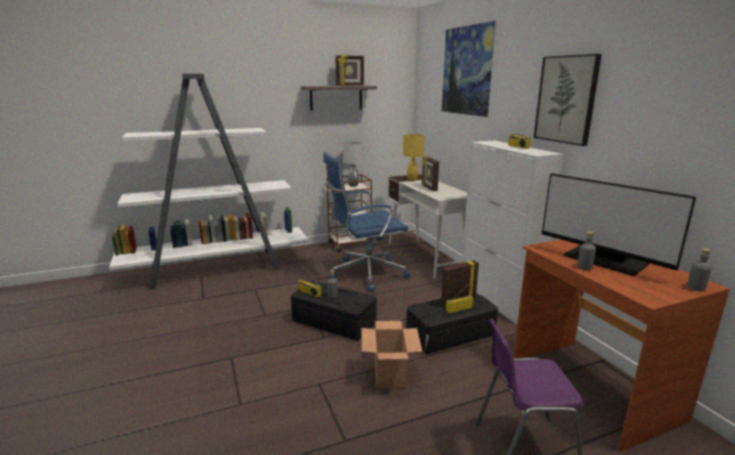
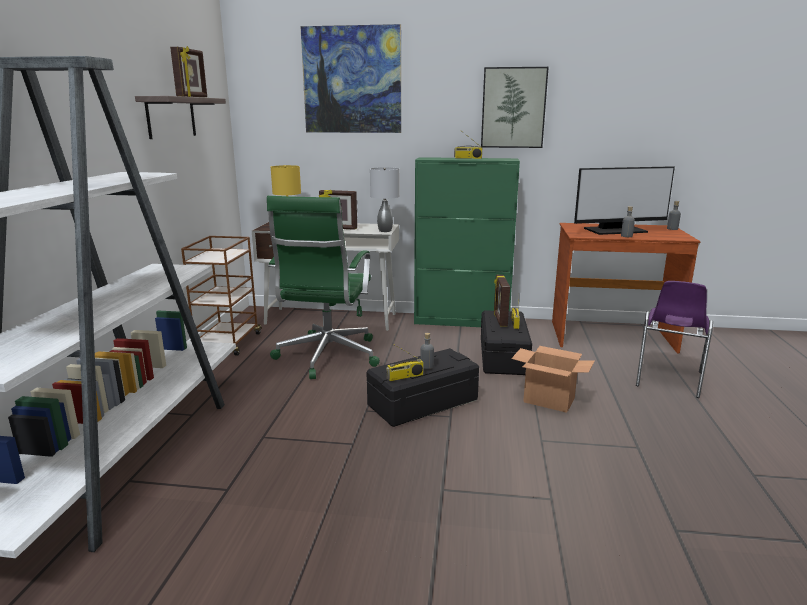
camera: 60 degrees left, 0 degrees up
blue office chair [323,152,411,292] -> green office chair [267,196,380,379]
grey table lamp [343,142,363,187] -> grey table lamp moved to [370,167,399,232]
white cabinet [462,141,563,324] -> green cabinet [414,157,520,327]

